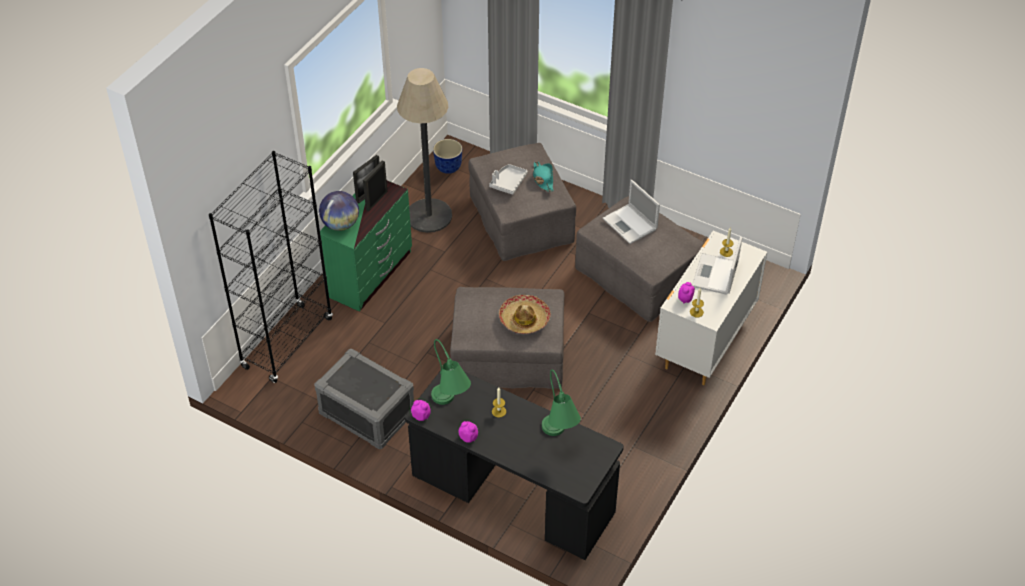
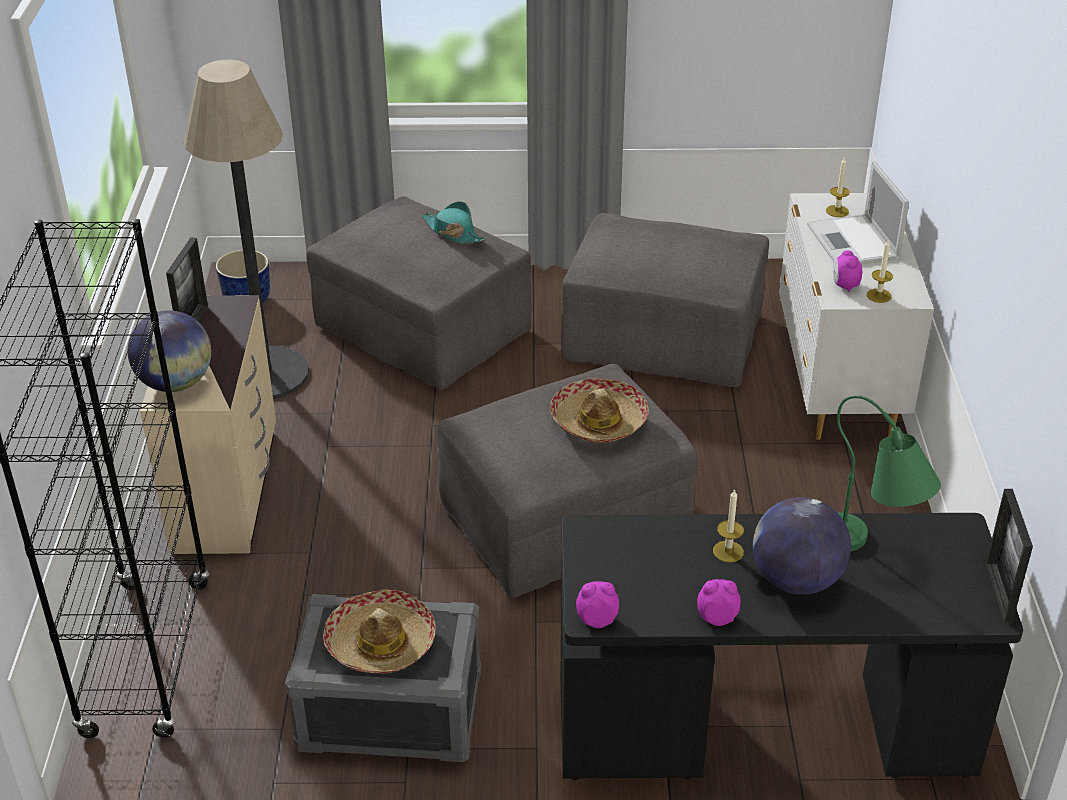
camera: 30 degrees left, 10 degrees down
green dresser [320,181,412,312] -> beige dresser [140,295,276,554]
picture frame [363,161,387,212] -> picture frame moved to [986,489,1033,623]
green table lamp [431,339,471,405] -> none
grey tray [489,164,528,195] -> none
laptop [602,180,660,244] -> none
none -> hat [323,589,436,674]
none -> globe [753,497,851,595]

